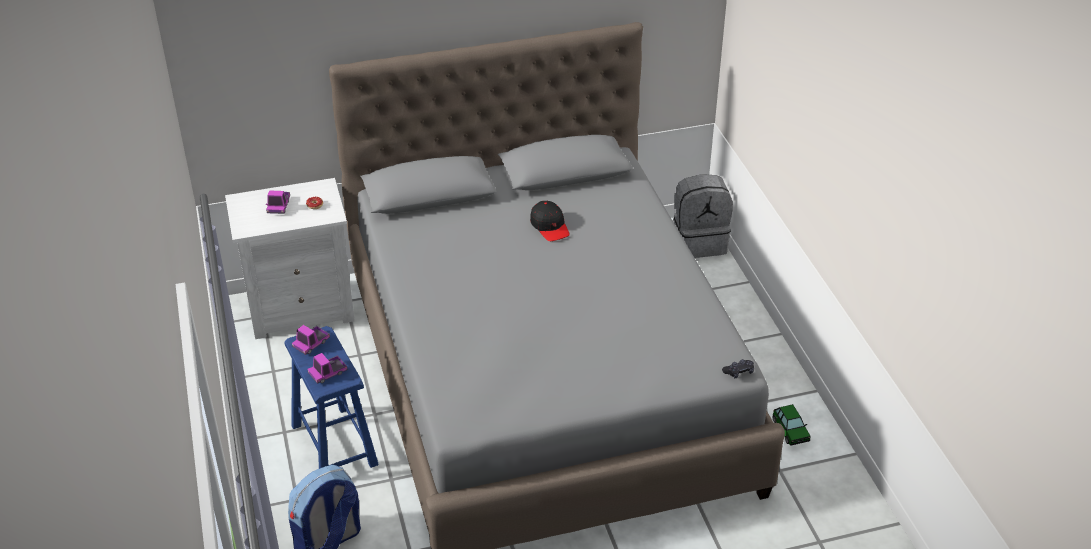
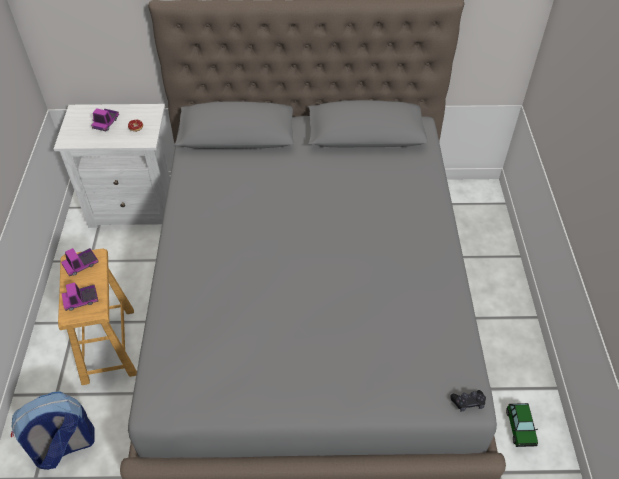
camera: 15 degrees right, 10 degrees up
blue stool [284,326,379,469] -> brown stool [58,248,137,385]
black cap [530,201,570,241] -> none
grey backpack [673,174,733,258] -> none

